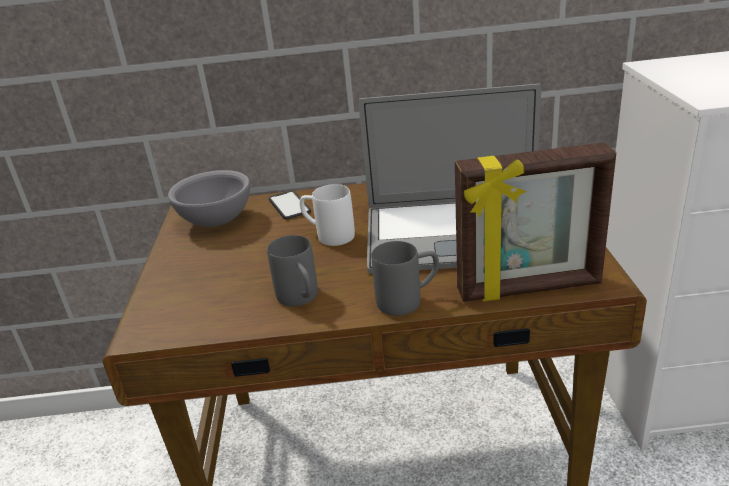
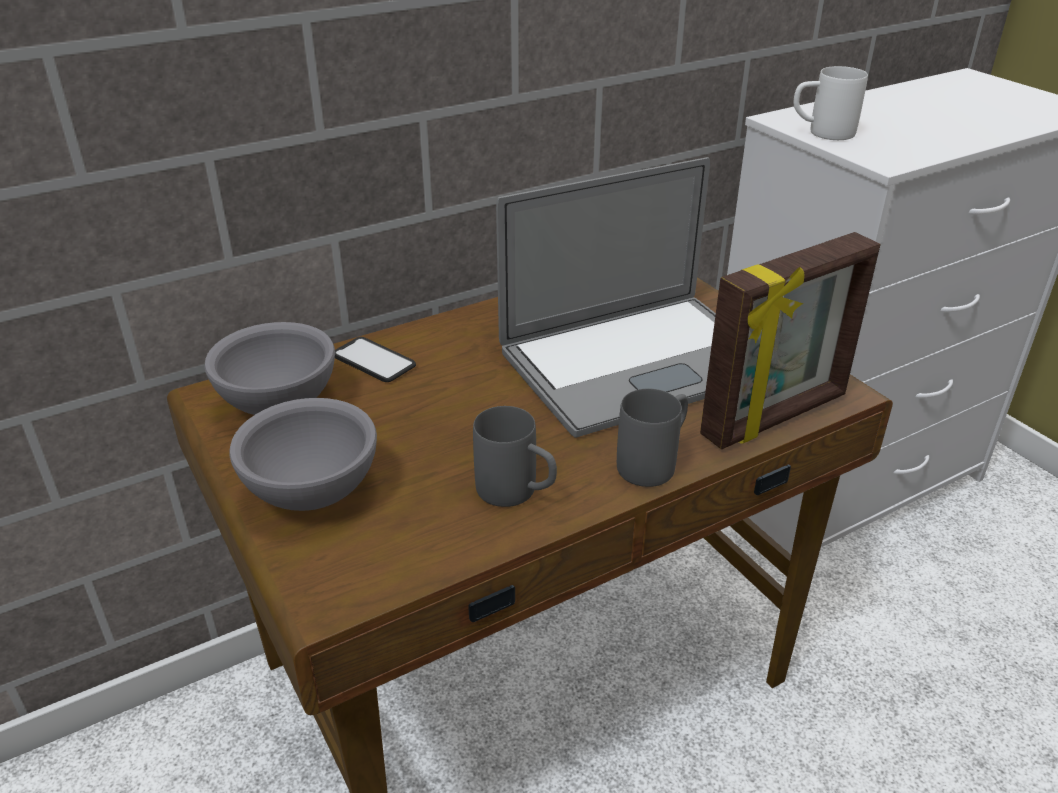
camera: 30 degrees left, 5 degrees up
white mug [300,184,355,246] -> white mug moved to [793,66,868,140]
none -> grey bowl [229,398,377,511]

